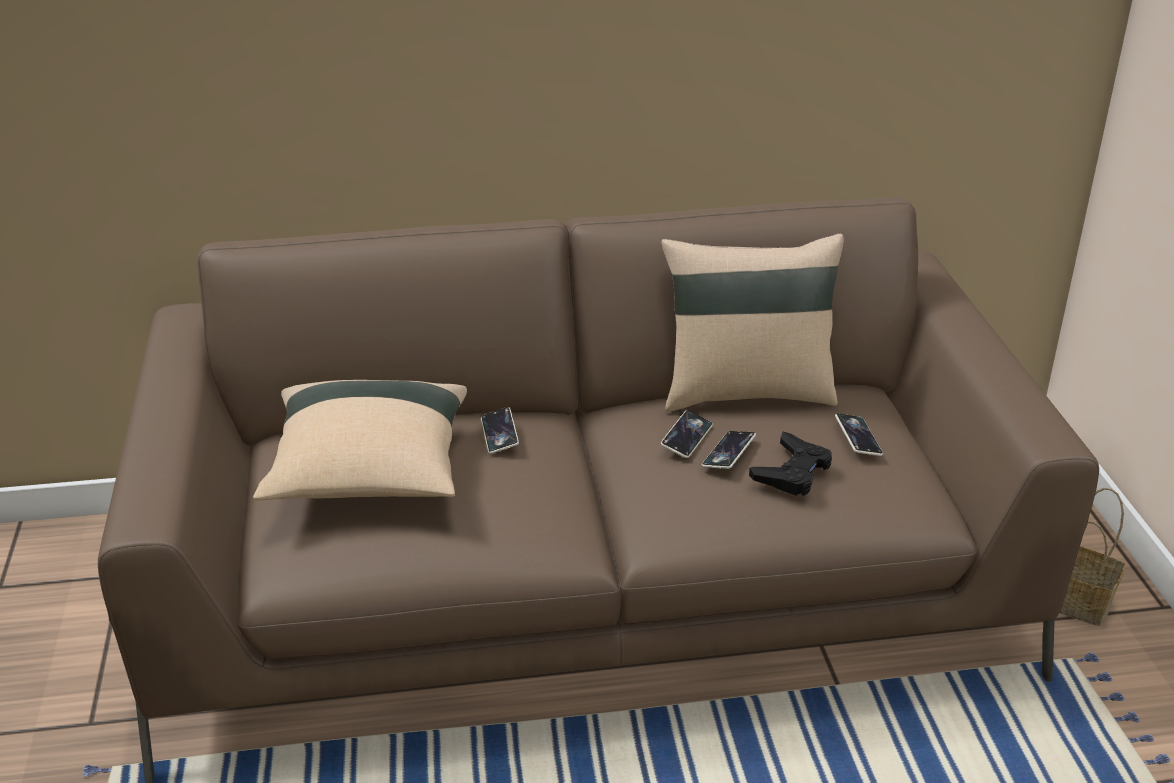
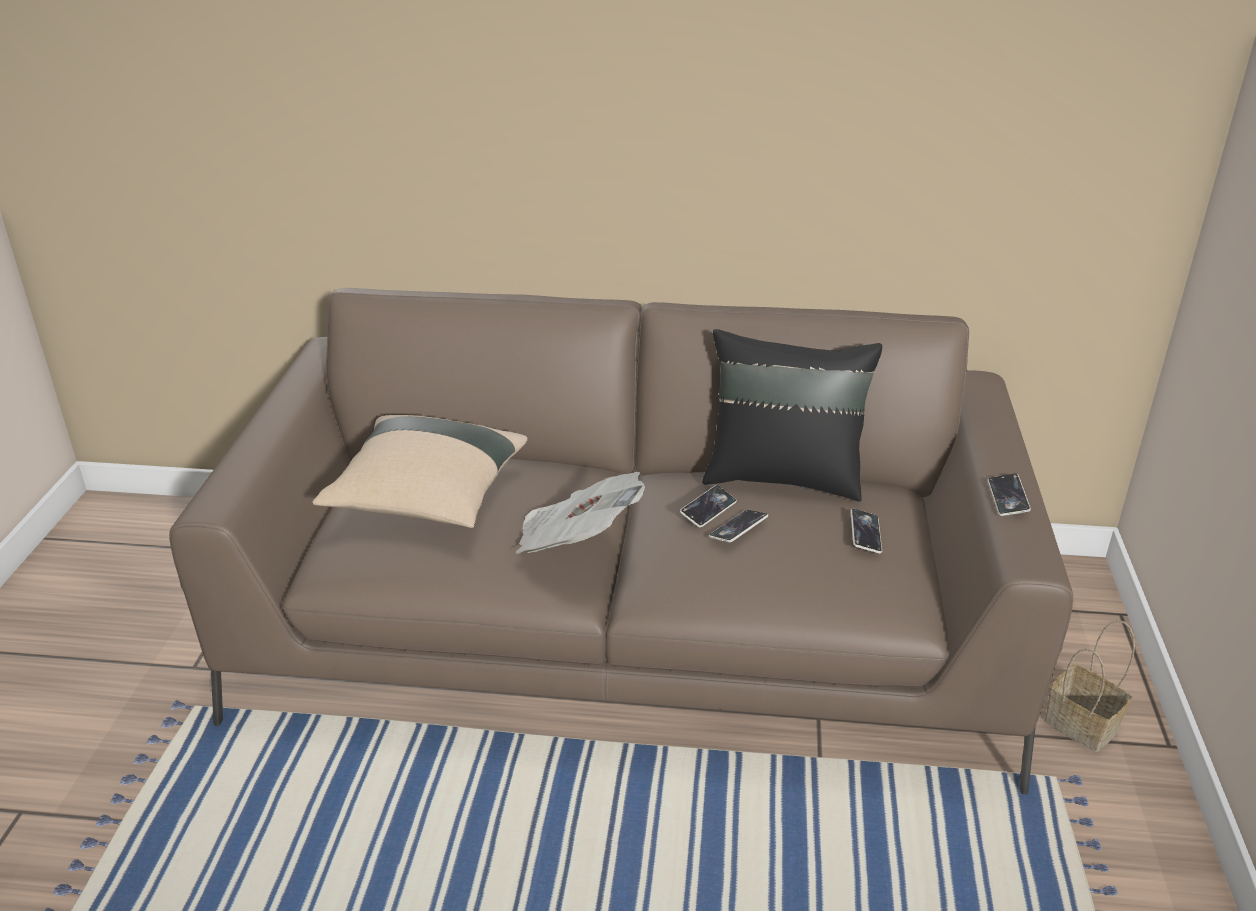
camera: 15 degrees right, 0 degrees up
phone [481,407,519,454] -> phone moved to [988,473,1031,516]
beige pillow [661,234,844,412] -> black pillow [702,329,882,502]
black game controller [749,432,832,496] -> none
none -> newspaper [516,472,645,554]

